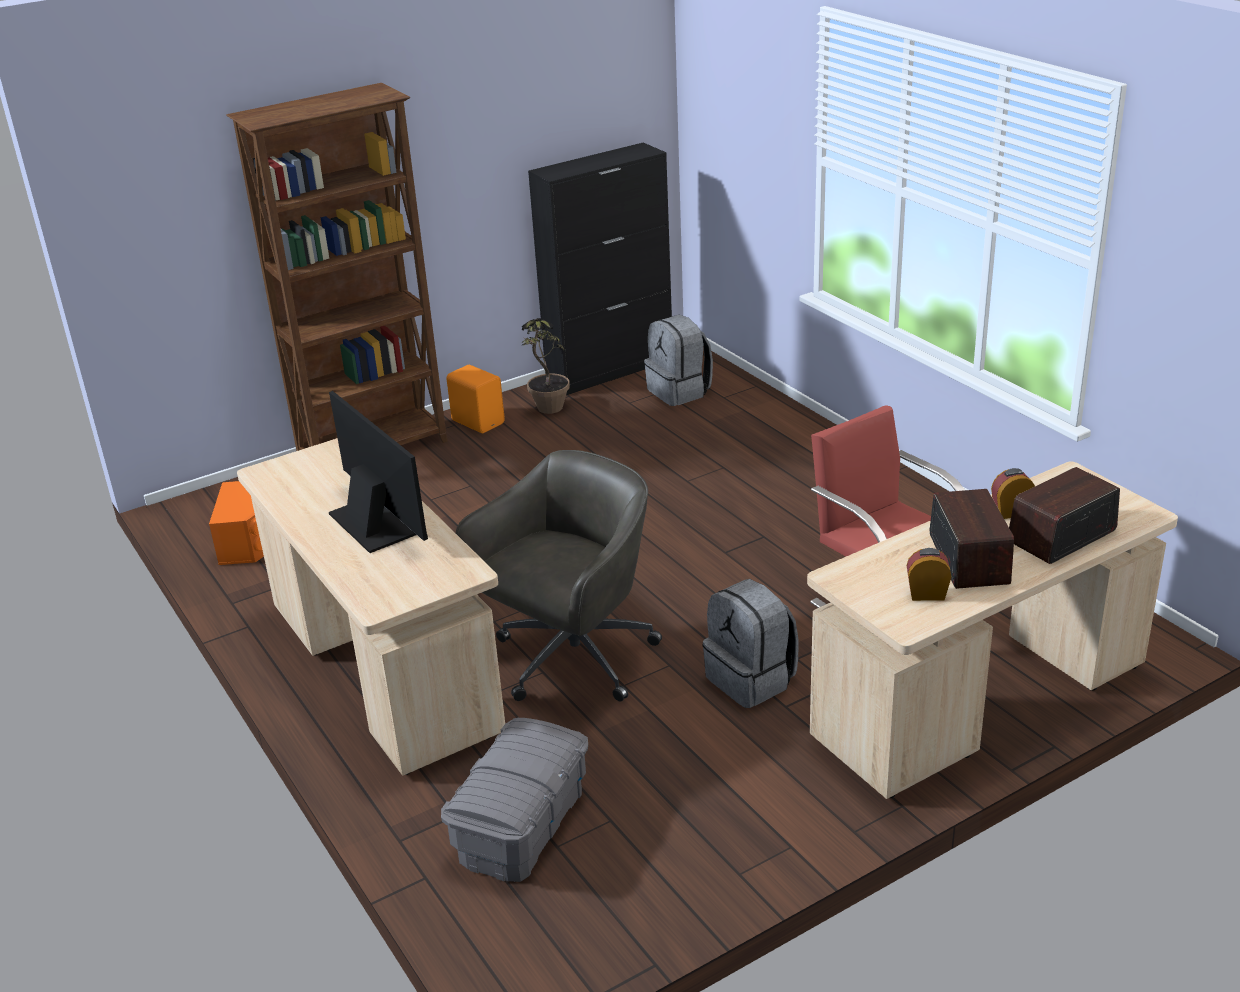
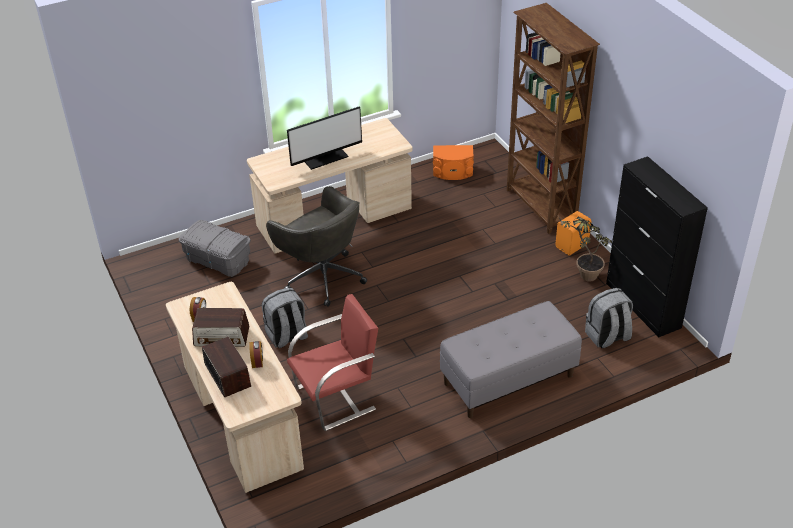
camera: 95 degrees right, 10 degrees up
none -> grey bench [440,301,582,418]

